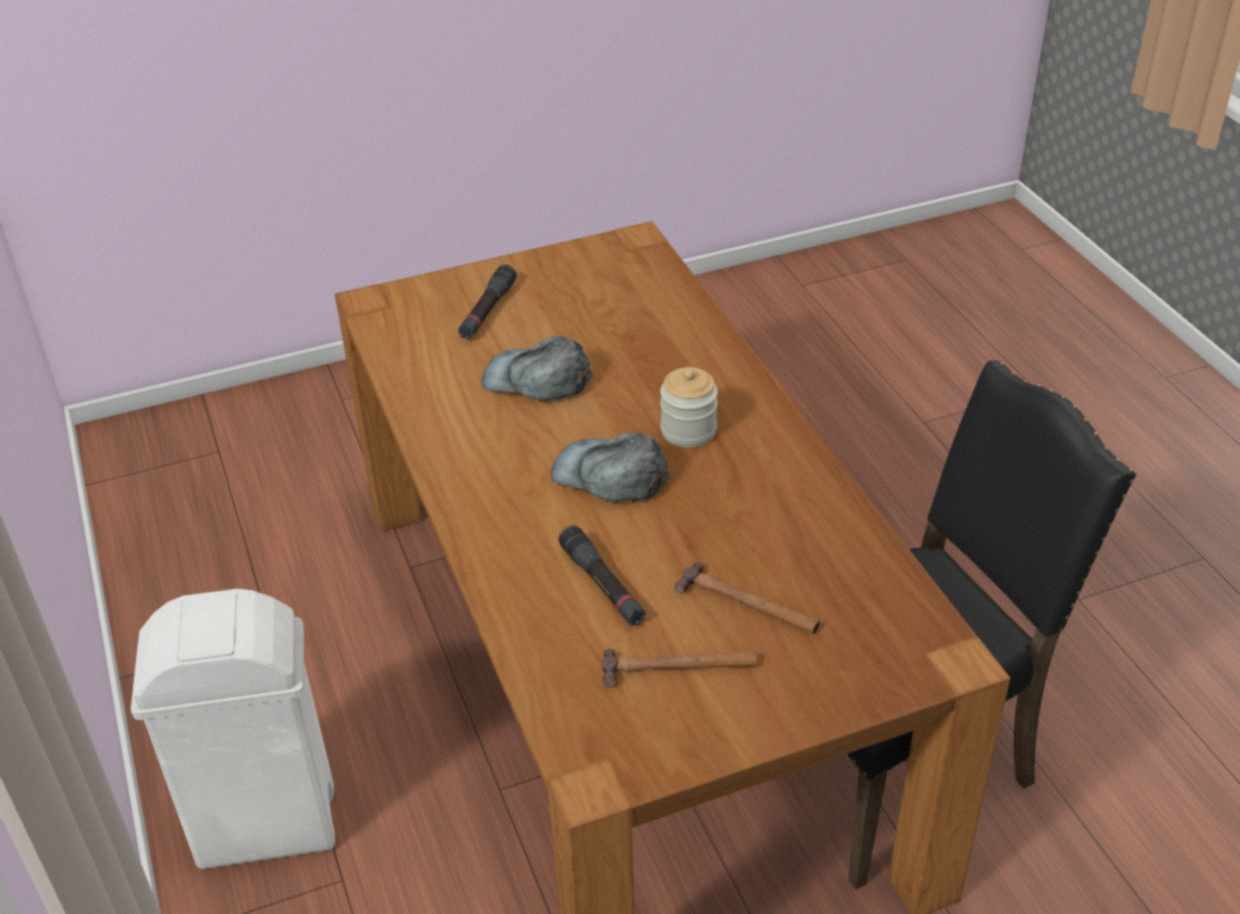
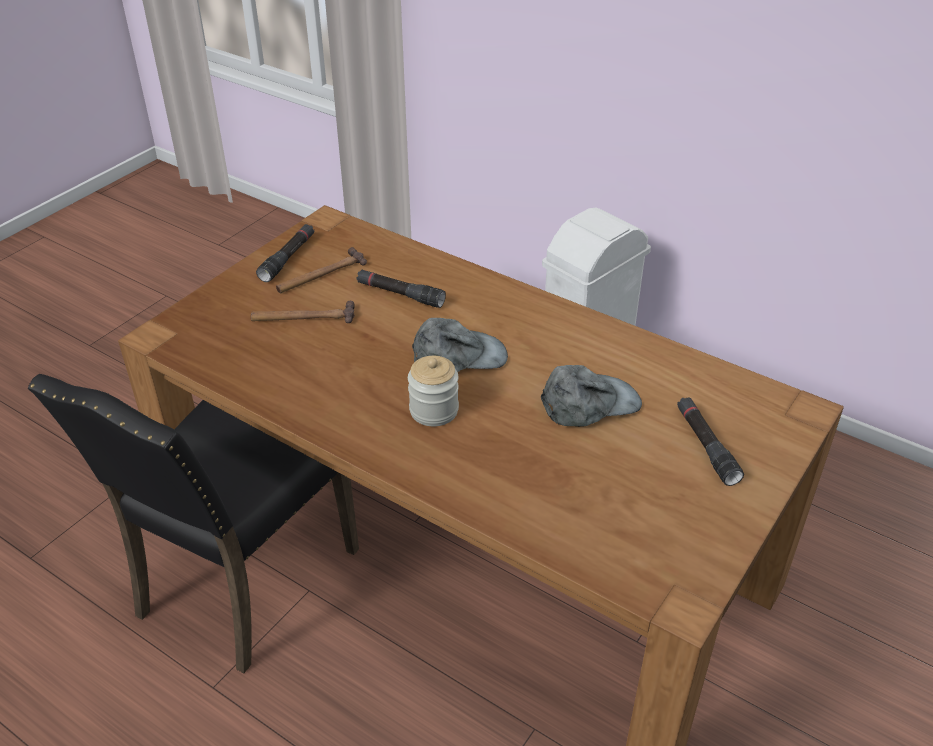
camera: 145 degrees right, 0 degrees up
none -> black flashlight [256,224,314,282]

